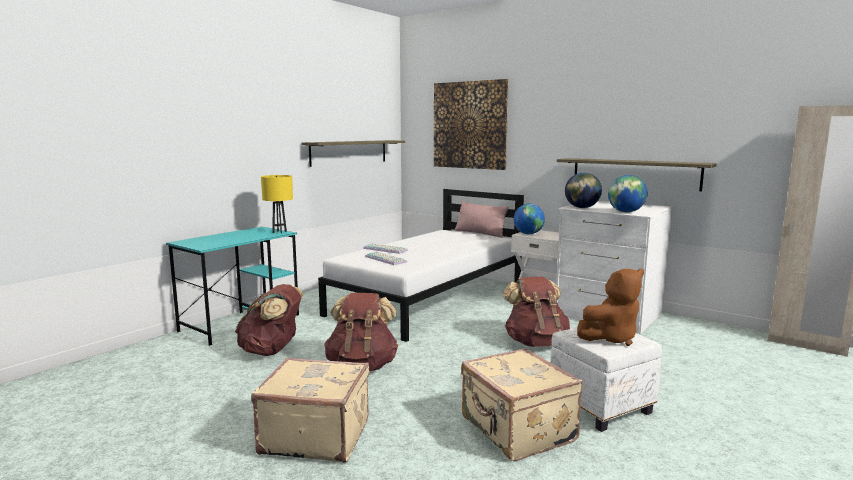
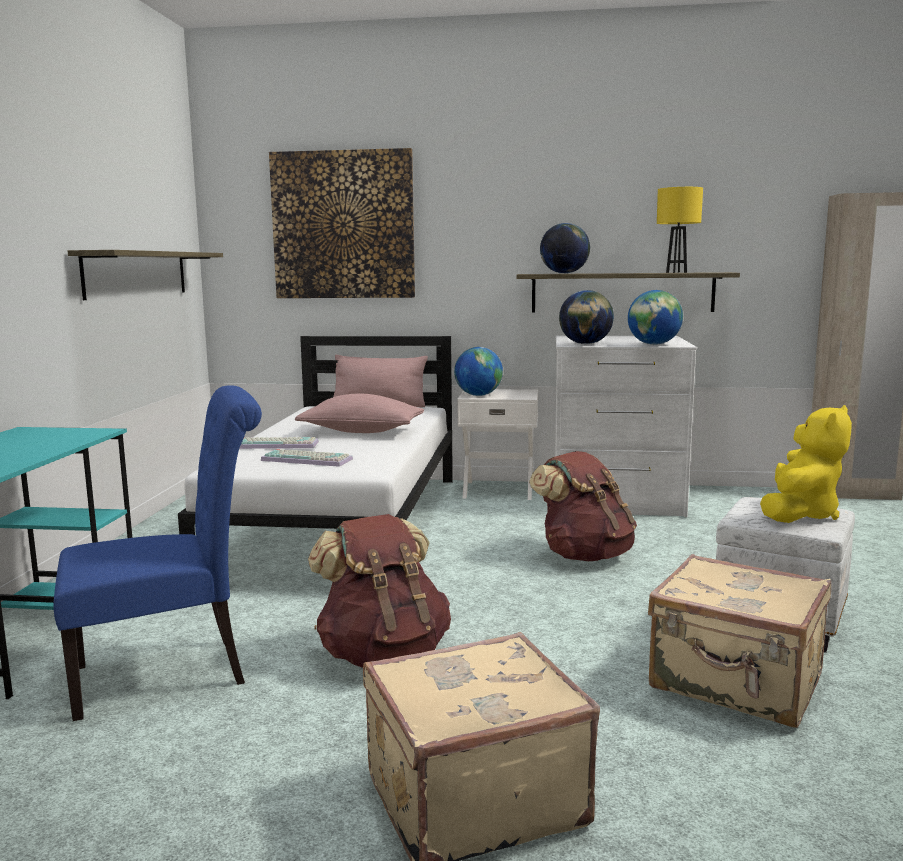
camera: 30 degrees left, 0 degrees up
brown backpack [235,284,303,356] -> blue chair [53,385,262,721]
yellow table lamp [261,175,293,233] -> yellow table lamp moved to [657,187,703,273]
brown plush toy [577,269,644,346] -> yellow plush toy [760,405,852,523]
none -> pink pillow [295,394,424,433]
none -> globe [540,223,590,274]

